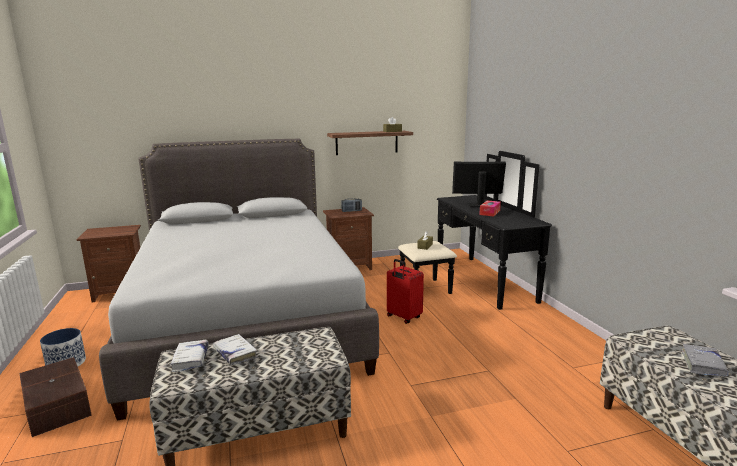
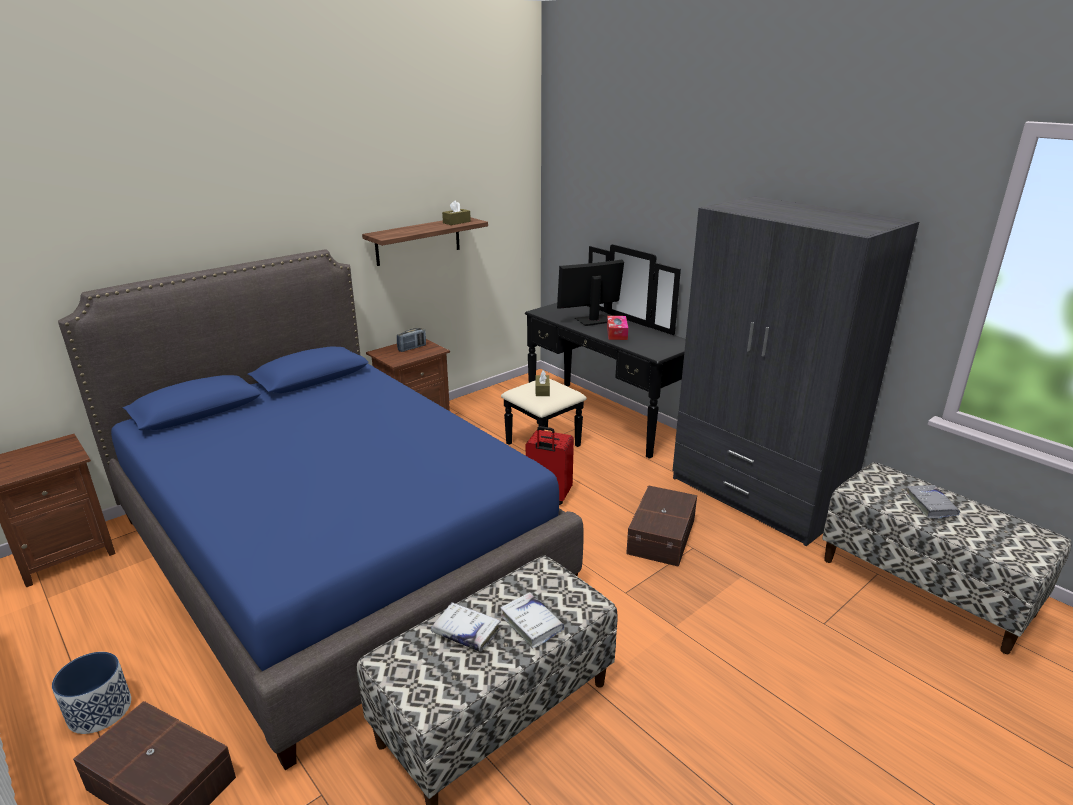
camera: 25 degrees left, 10 degrees up
grey bed [99,139,379,421] -> blue bed [58,249,584,770]
white book [171,340,208,372] -> white book moved to [500,592,564,649]
none -> brown storage box [626,485,697,567]
none -> grey wardrobe [673,196,919,546]

